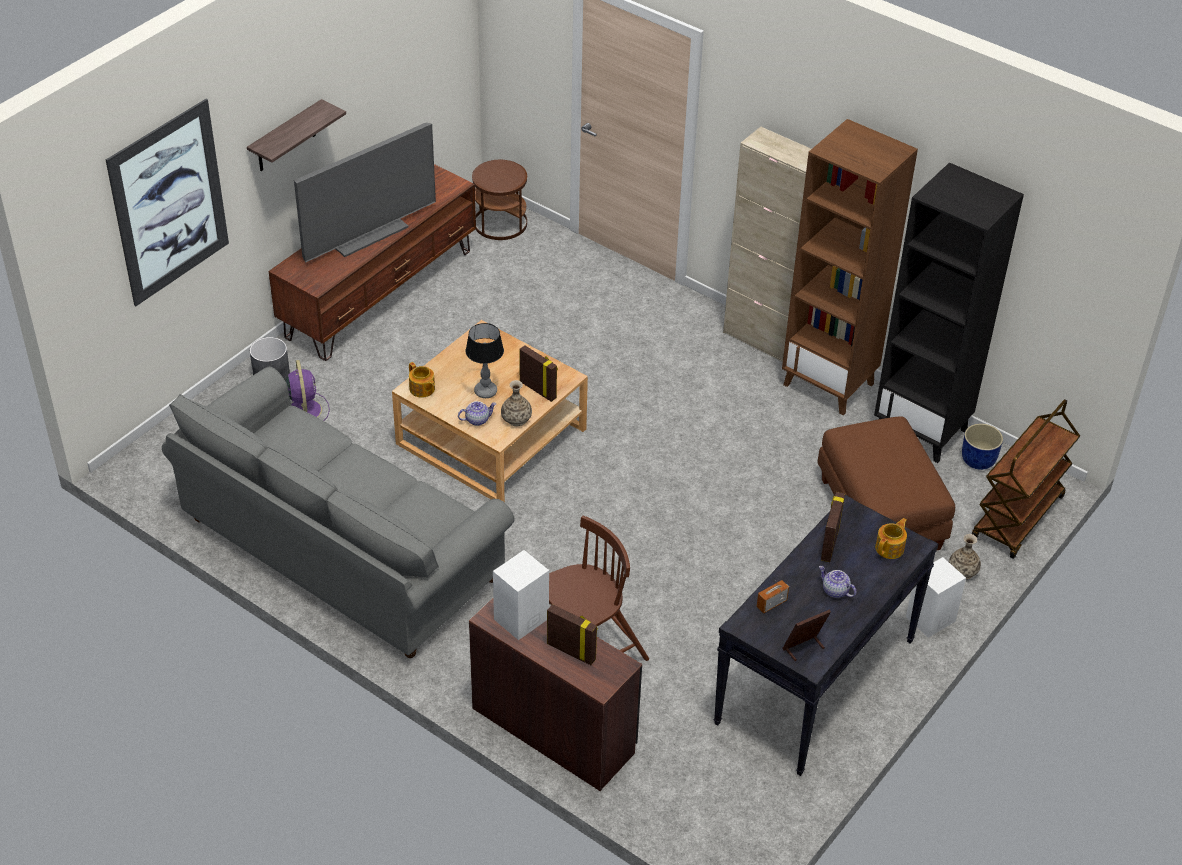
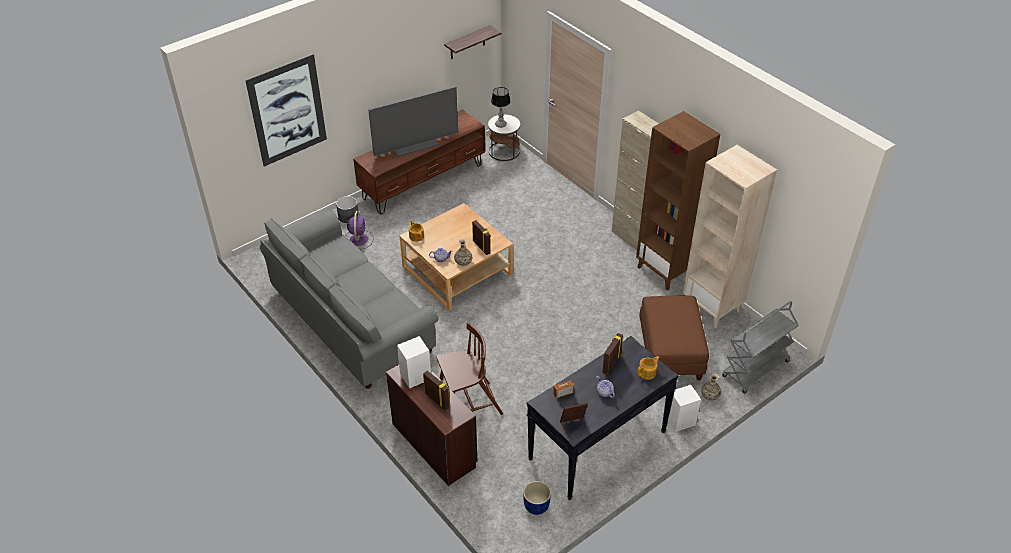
camera: 15 degrees right, 0 degrees up
shelf [247,99,346,171] -> shelf moved to [444,25,501,59]
table lamp [466,323,504,398] -> table lamp moved to [491,87,511,128]
brown side table [472,160,527,240] -> white side table [488,114,520,161]
black bookcase [874,163,1024,463] -> beige bookcase [683,145,777,328]
blue planter [962,423,1003,470] -> blue planter moved to [523,481,551,515]
brown cart [972,399,1080,559] -> grey cart [722,301,799,394]

